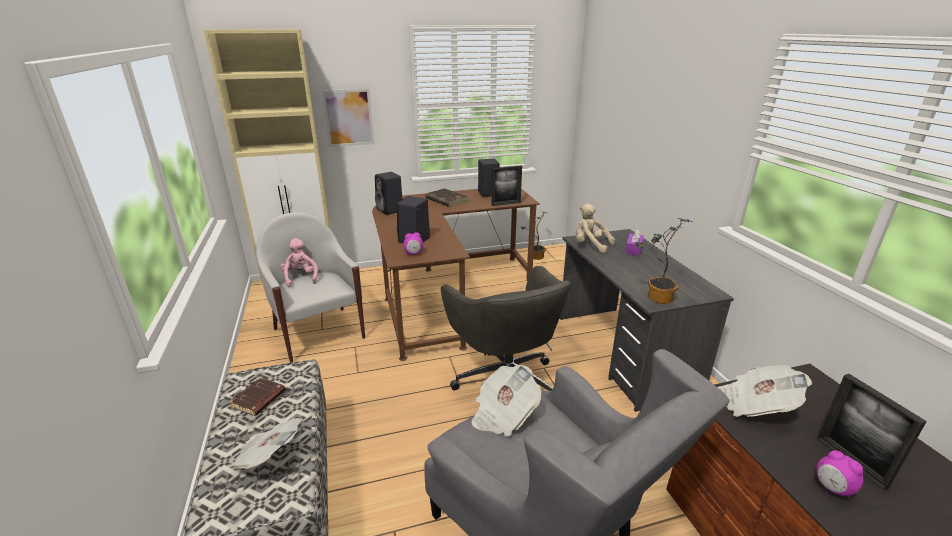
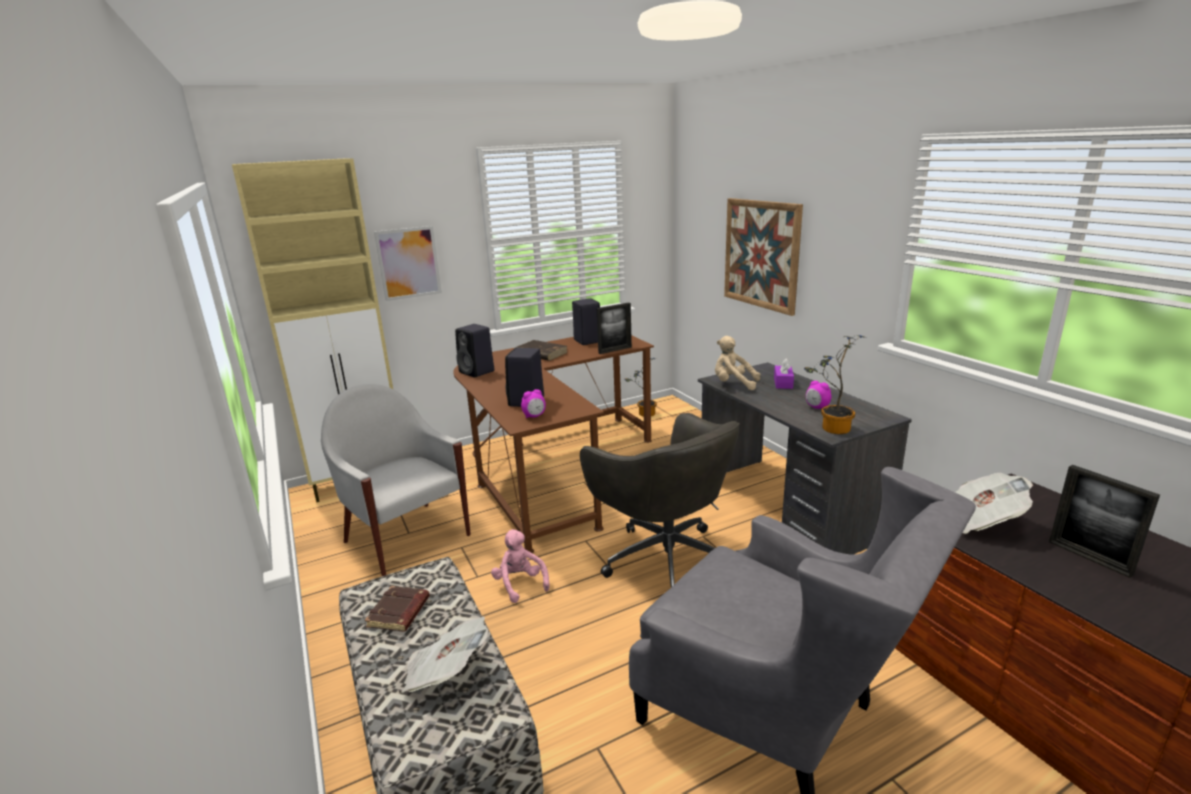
camera: 10 degrees left, 5 degrees down
pink plush toy [281,238,318,287] -> pink plush toy moved to [491,529,550,603]
newspaper [472,365,541,437] -> none
alarm clock [816,450,864,497] -> alarm clock moved to [806,381,831,409]
none -> picture [724,198,803,316]

